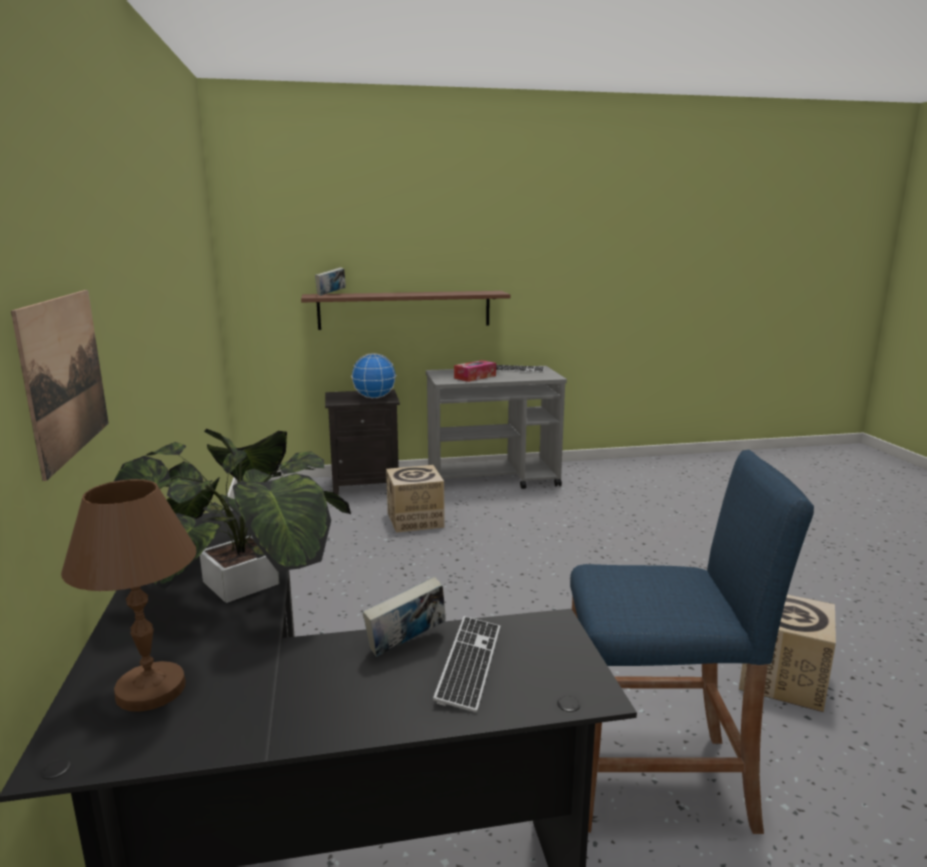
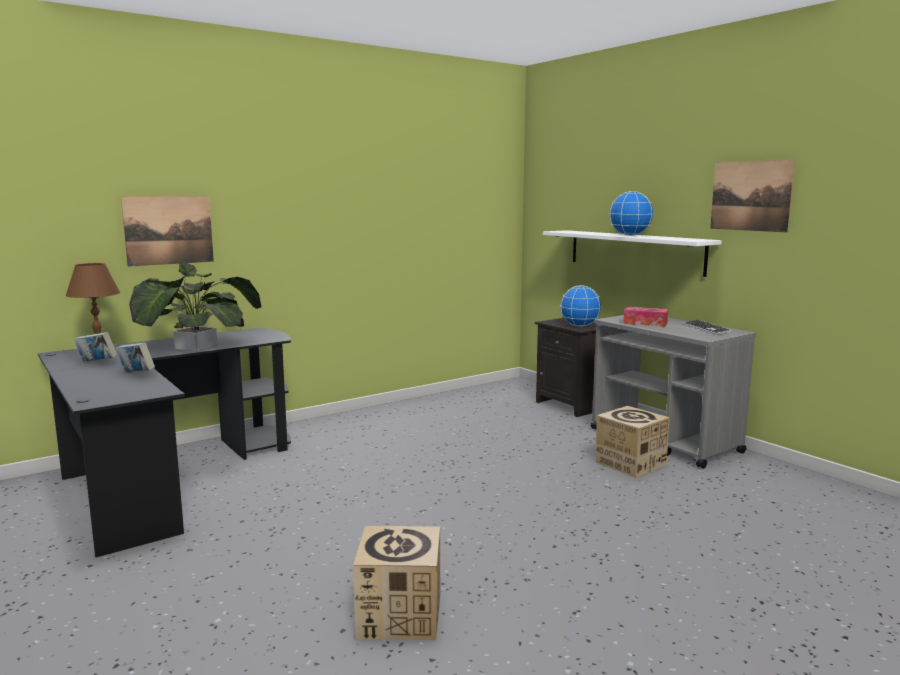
camera: 65 degrees right, 5 degrees down
brown shelf [301,291,511,330] -> white shelf [543,230,722,277]
book [315,267,346,295] -> book moved to [74,332,117,362]
cardboard box [386,465,445,533] -> cardboard box moved to [596,406,670,478]
keyboard [433,616,500,713] -> none
blue stool [570,450,814,834] -> none
none -> globe [609,191,654,236]
none -> picture [710,160,795,232]

